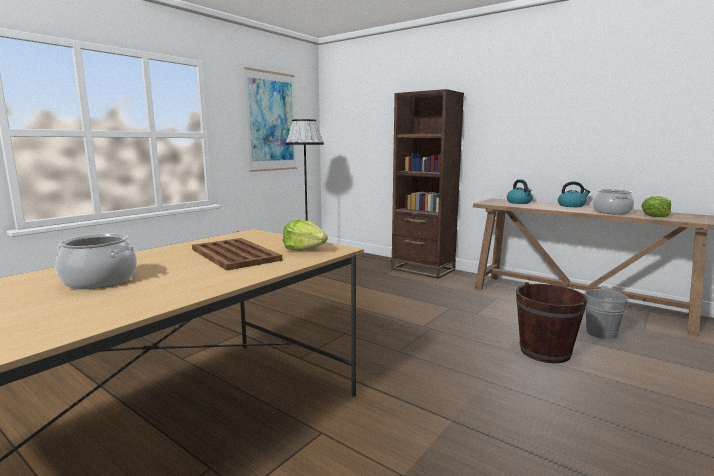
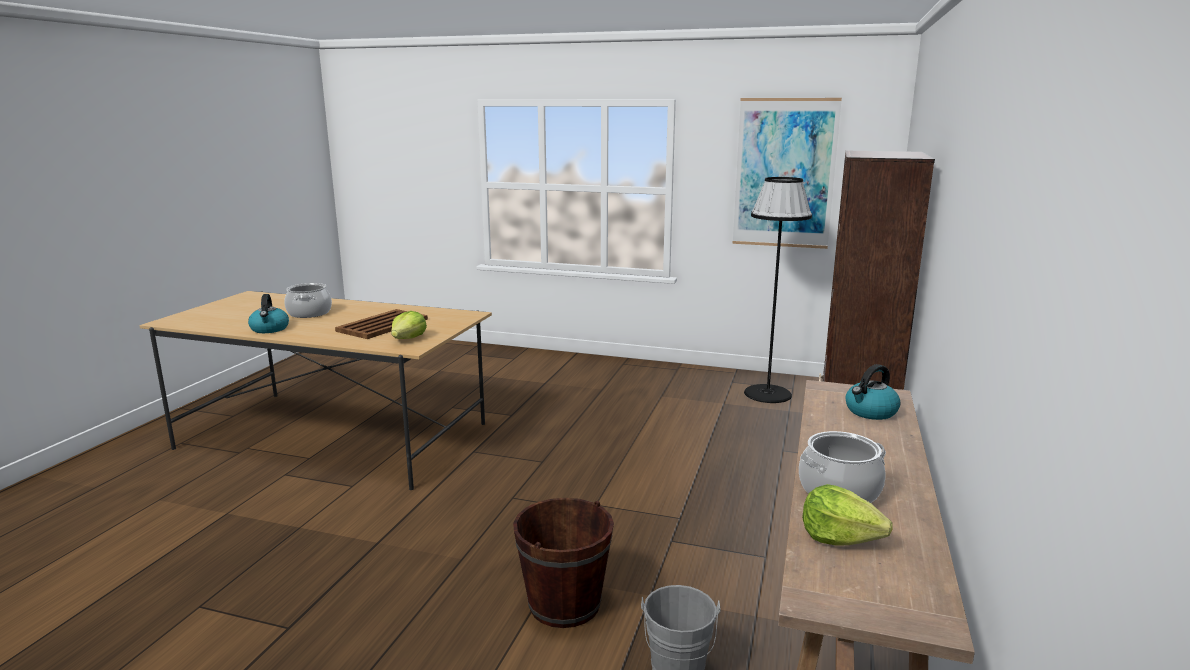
camera: 70 degrees right, 5 degrees up
kettle [558,181,590,207] -> kettle moved to [248,294,289,333]

